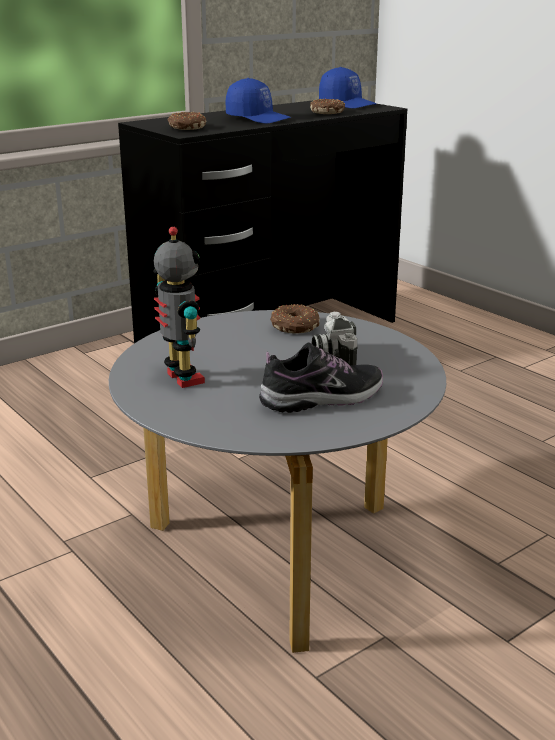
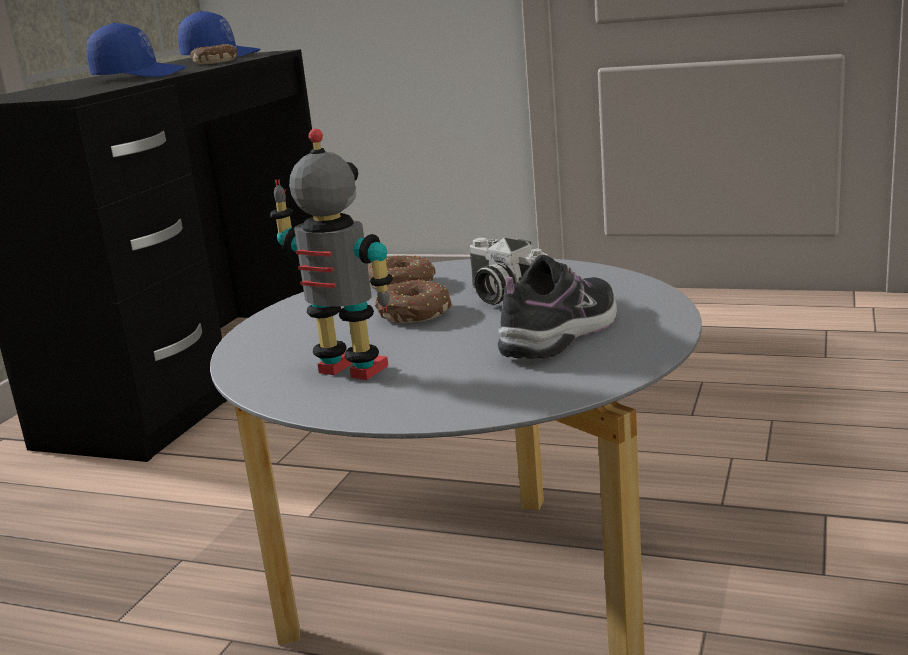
camera: 30 degrees left, 5 degrees down
donut [167,112,206,130] -> donut moved to [375,279,451,323]

